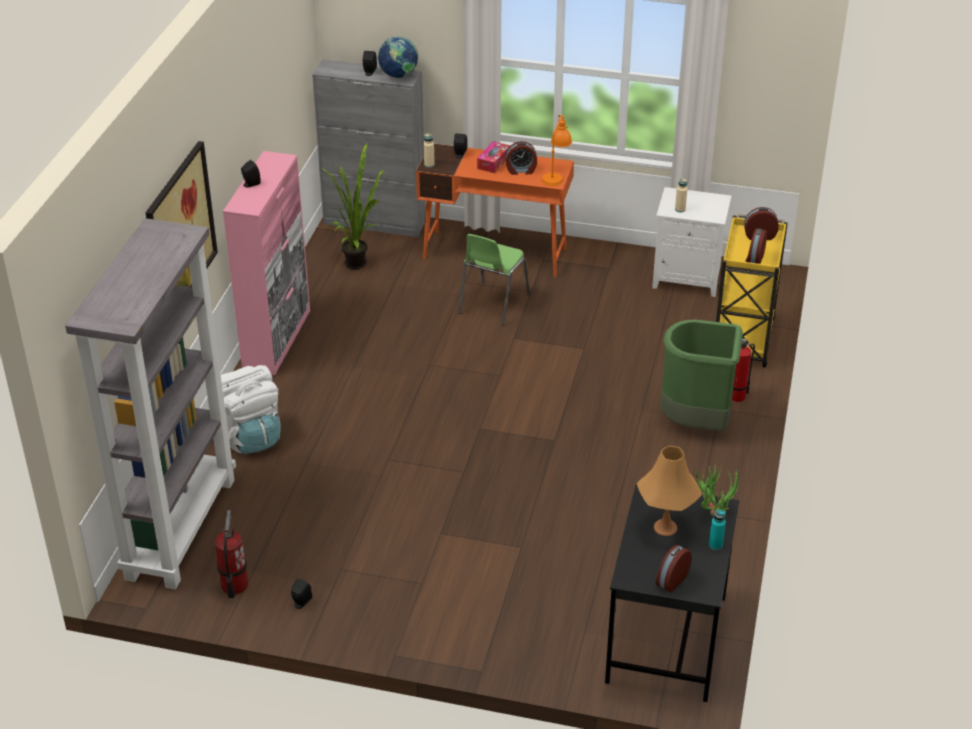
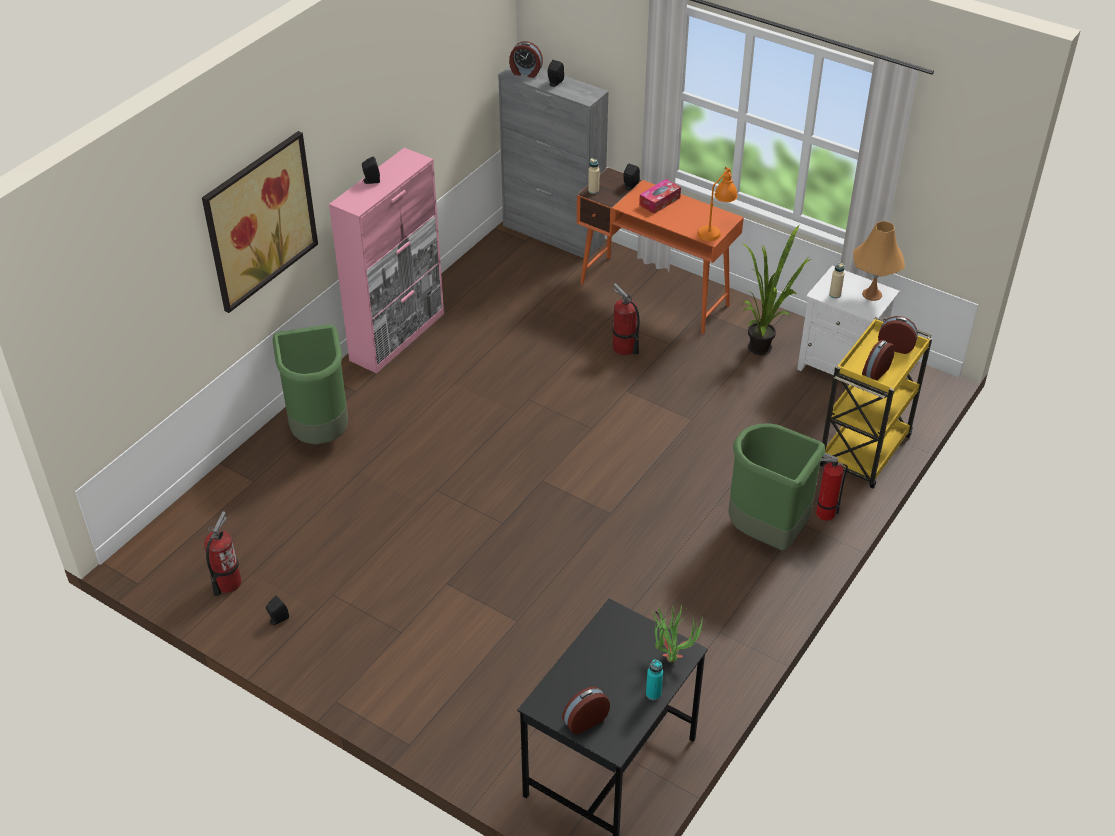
camera: 20 degrees right, 5 degrees up
grey bookcase [65,218,236,590] -> none
white backpack [221,365,281,454] -> green trash can [273,324,348,444]
potted plant [320,143,386,269] -> potted plant moved to [742,225,811,355]
globe [378,36,418,78] -> none
green chair [458,234,530,326] -> fire extinguisher [612,283,640,356]
alarm clock [505,141,537,175] -> alarm clock moved to [509,41,543,78]
orange table lamp [637,446,702,536] -> orange table lamp moved to [853,221,905,301]

